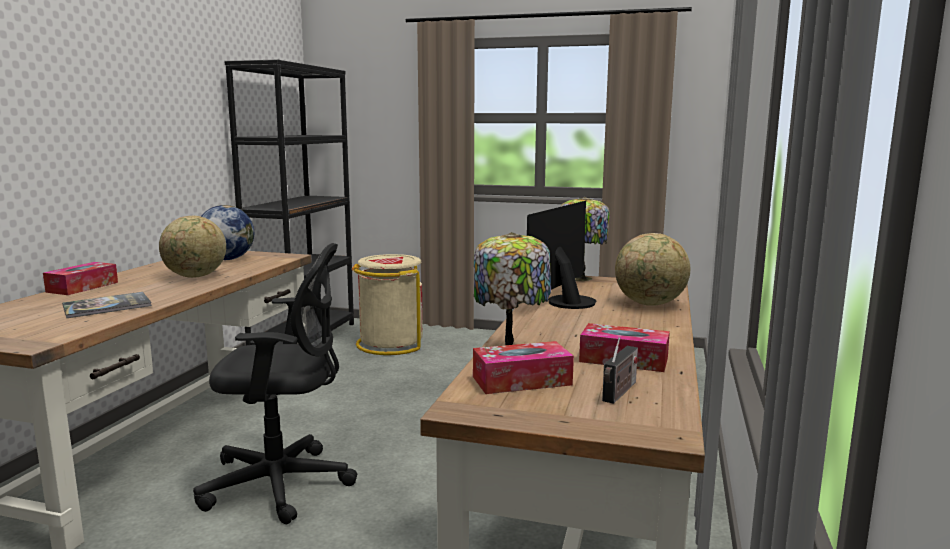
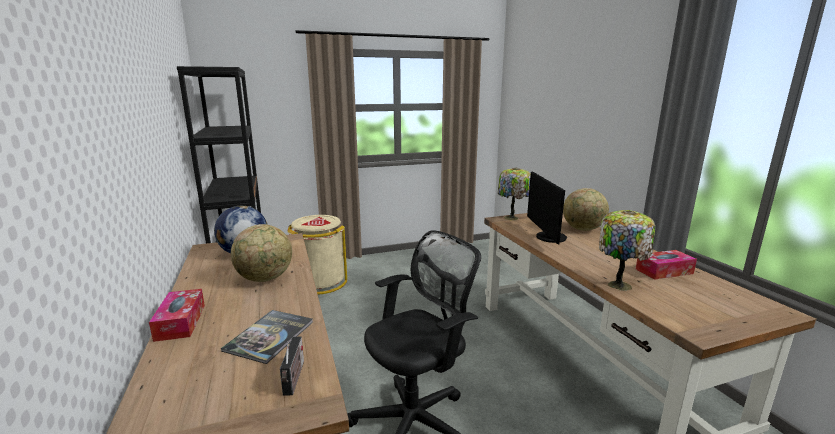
camera: 35 degrees left, 5 degrees up
tissue box [473,341,574,394] -> none
radio [602,337,638,404] -> radio moved to [280,337,304,396]

